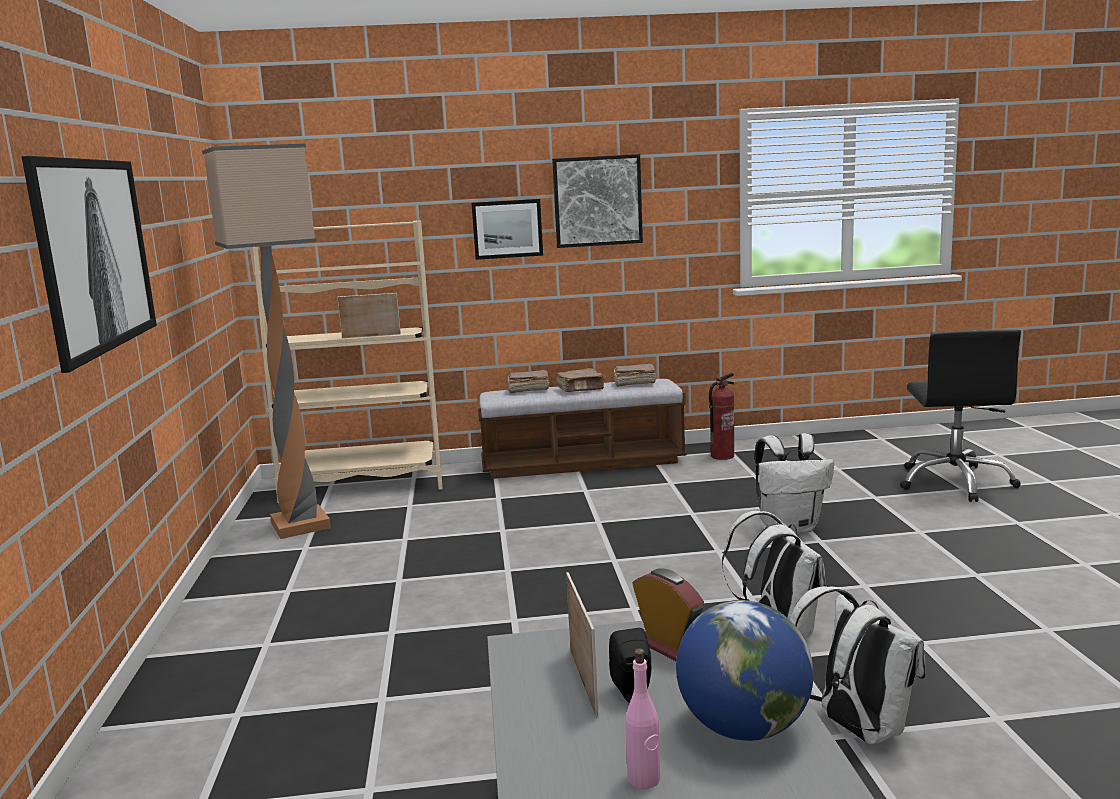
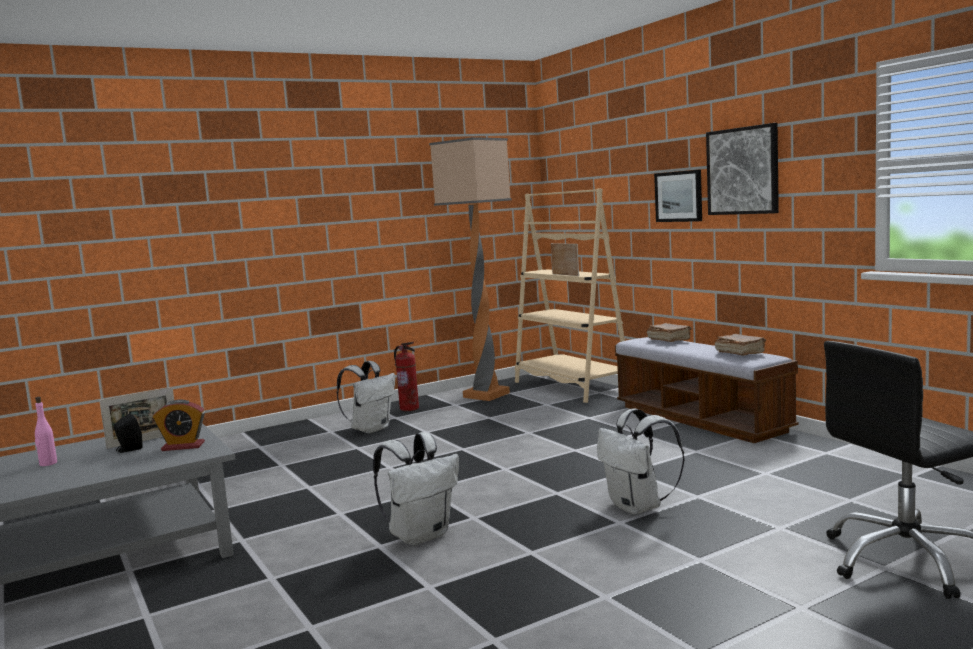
camera: 65 degrees right, 5 degrees down
picture [21,156,157,373] -> none
brown book [557,368,605,392] -> none
alarm clock [633,568,704,661] -> alarm clock turned 60 degrees clockwise [153,399,205,451]
globe [676,600,814,741] -> none
fire extinguisher [709,373,734,460] -> fire extinguisher moved to [394,342,419,411]
white backpack [790,586,926,744] -> white backpack moved to [336,361,395,434]

